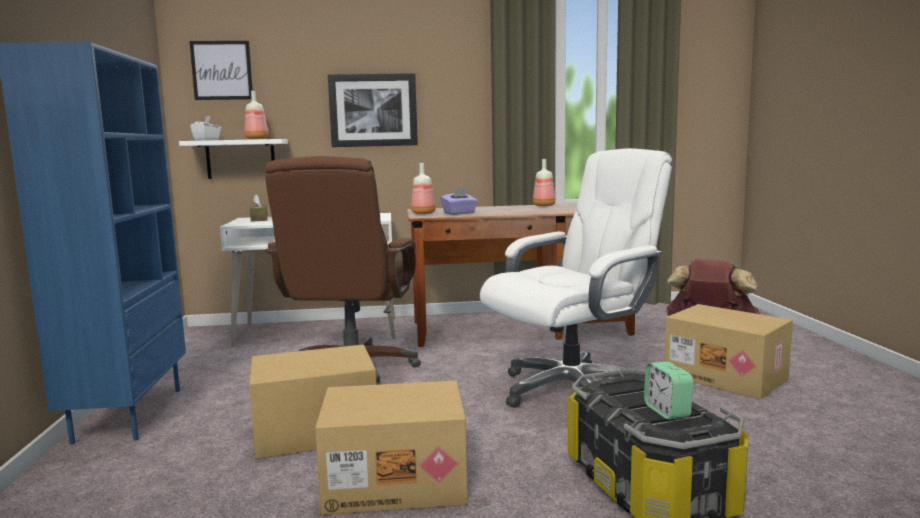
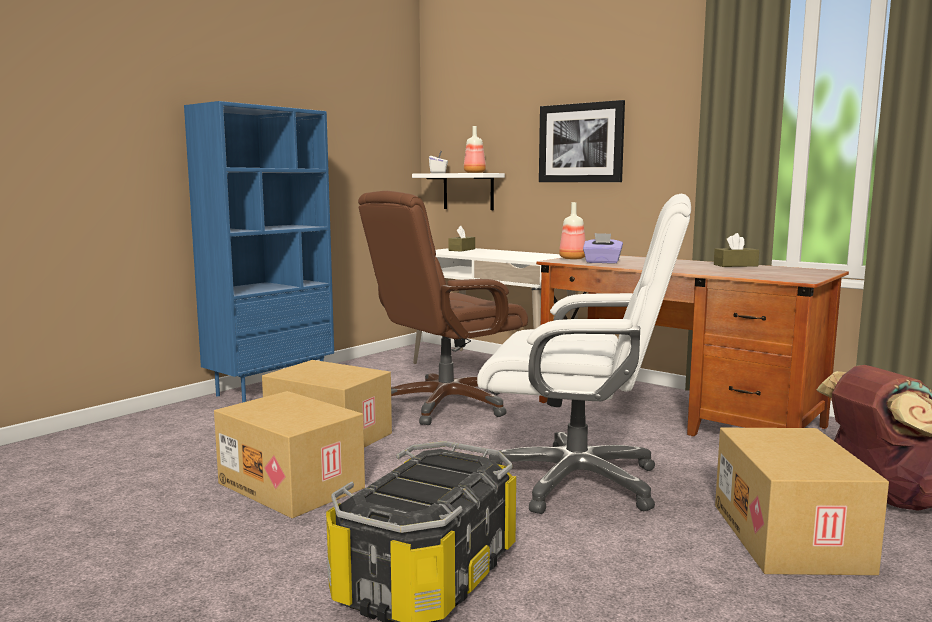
camera: 45 degrees right, 0 degrees up
picture [190,41,253,100] -> none
bottle [533,159,556,206] -> brown tissue box [714,233,759,267]
alarm clock [644,362,694,420] -> none

